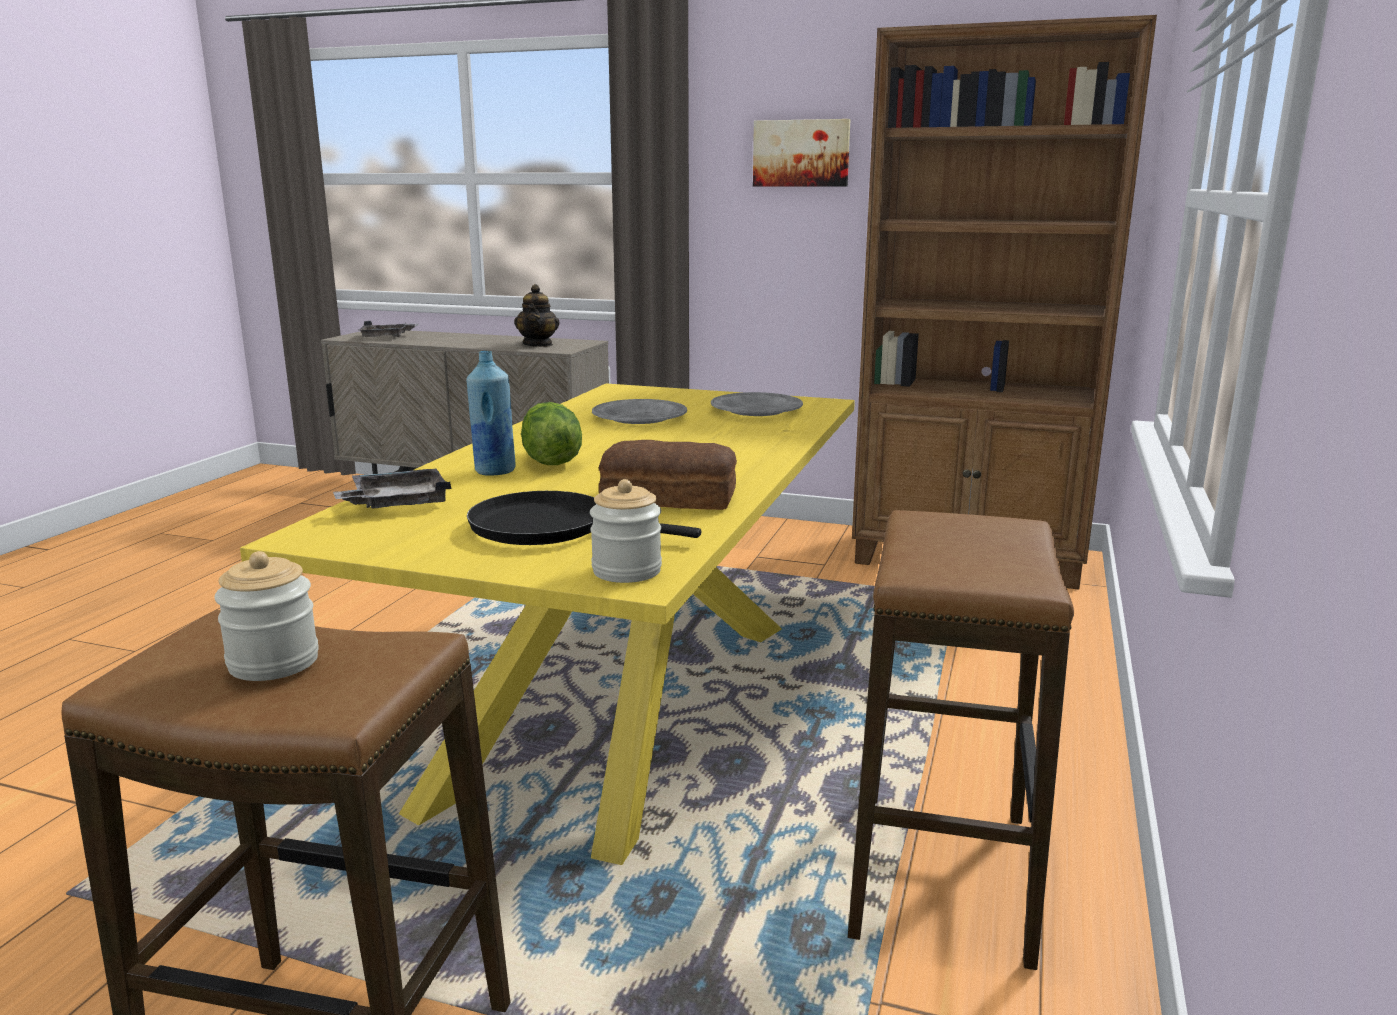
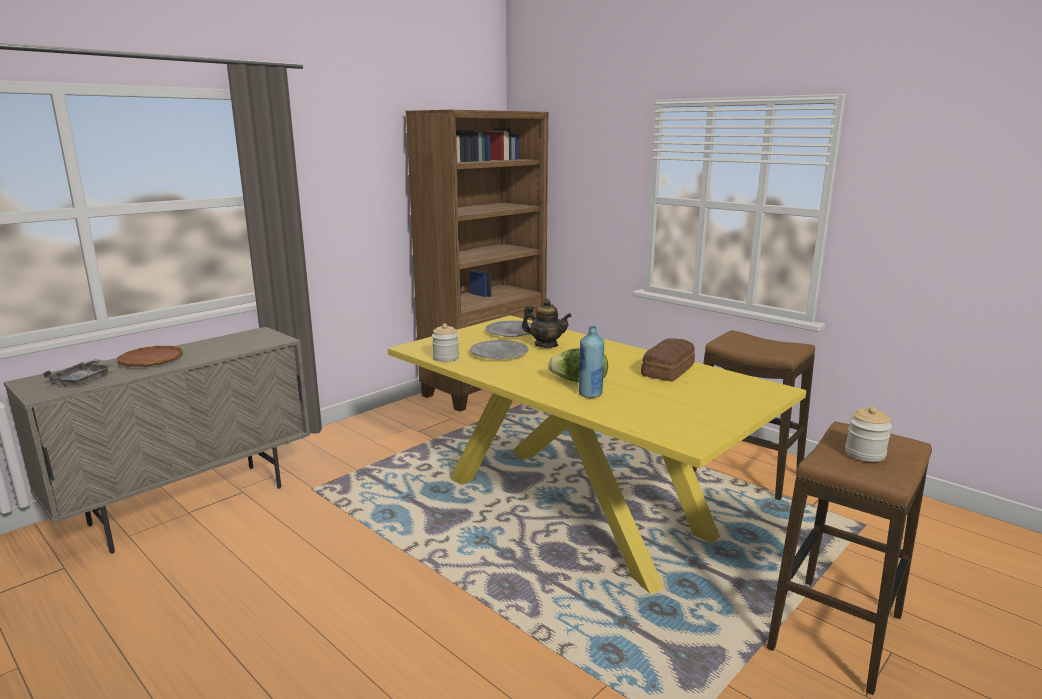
camera: 65 degrees left, 0 degrees up
grey tray [333,469,451,508] -> none
black frying pan [467,491,701,545] -> none
teapot [514,284,559,347] -> teapot moved to [522,299,571,348]
jar [590,479,662,583] -> jar moved to [432,324,459,362]
picture [753,119,851,187] -> none
none -> brown plate [117,346,183,367]

